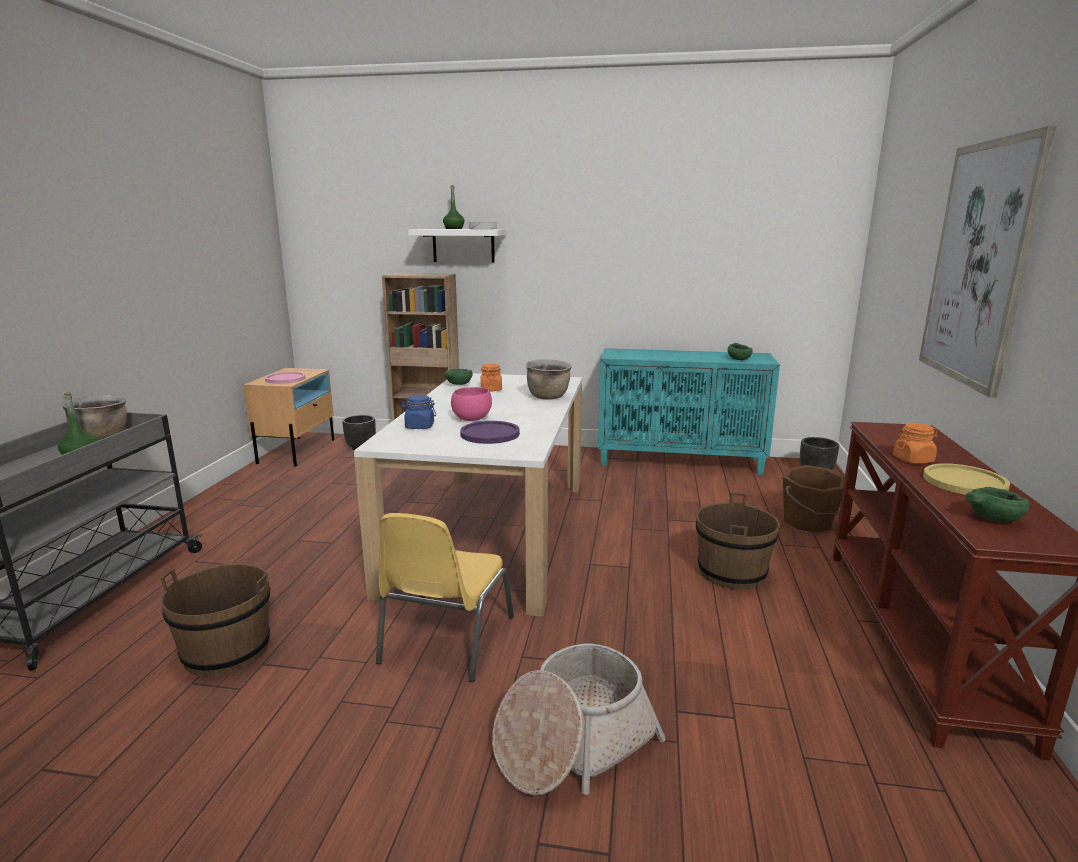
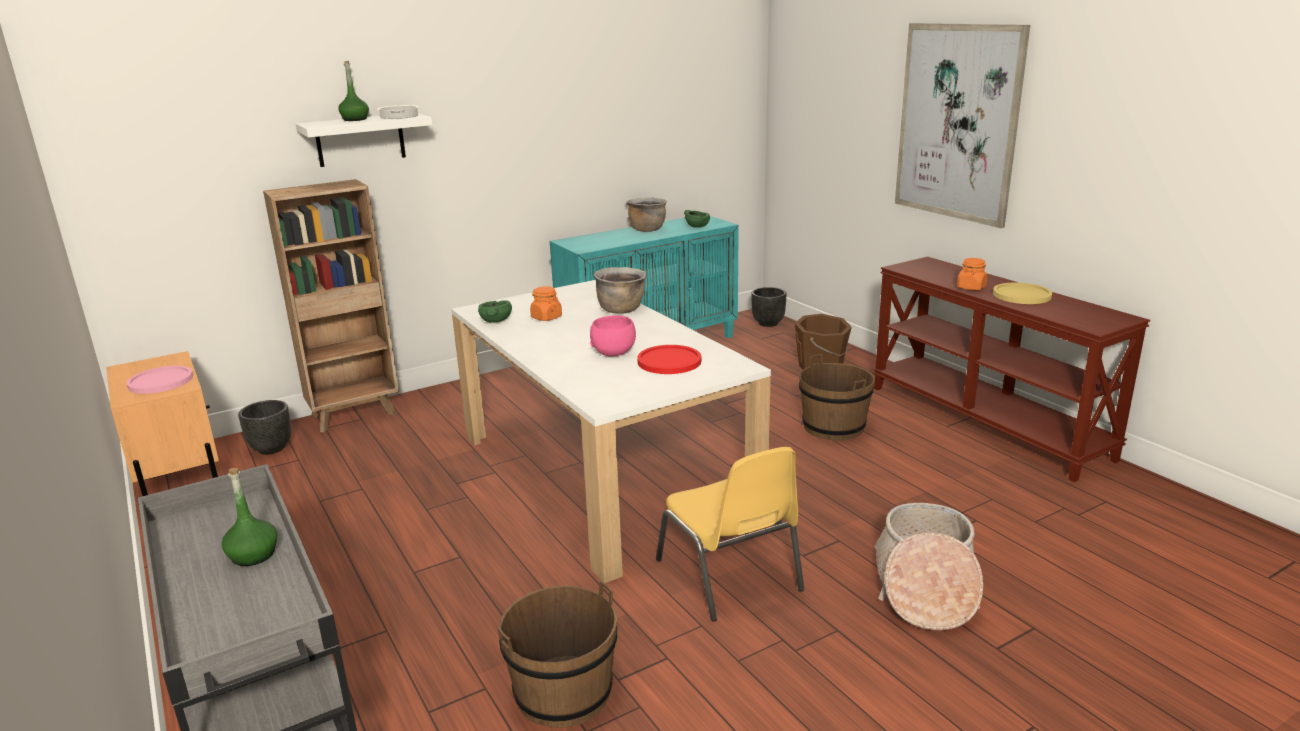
camera: 40 degrees left, 5 degrees up
brown cooking pot [61,395,127,440] -> brown cooking pot moved to [626,197,667,232]
blue jar [401,395,436,429] -> none
purple plate [460,421,520,444] -> red plate [637,345,701,374]
green bowl [965,487,1030,522] -> none

